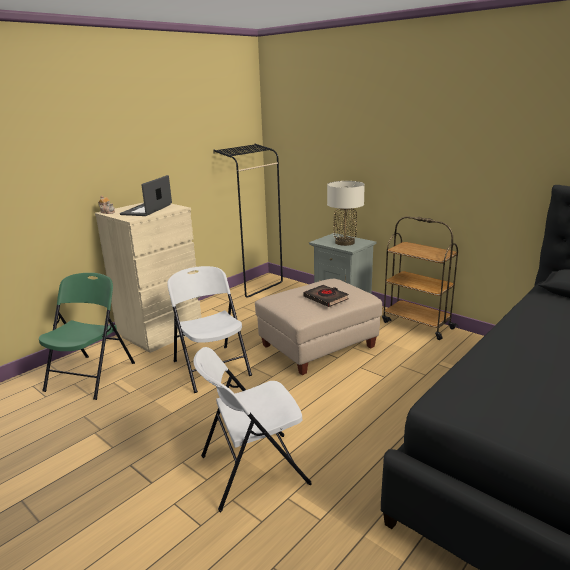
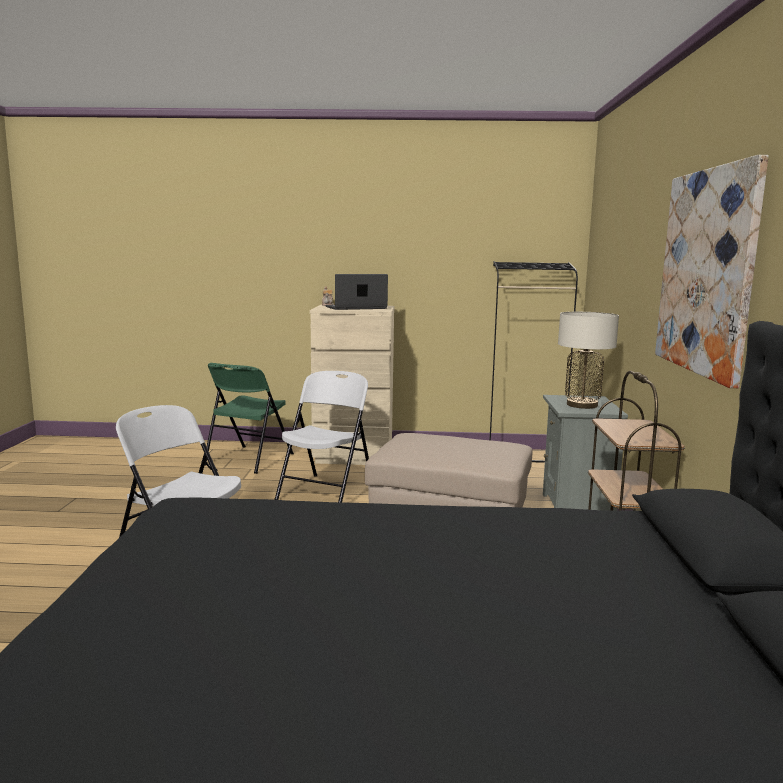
camera: 50 degrees right, 10 degrees down
green chair [39,273,135,400] -> green chair turned 135 degrees clockwise [205,363,294,474]
black book [303,285,349,307] -> none
none -> picture [655,155,769,388]

